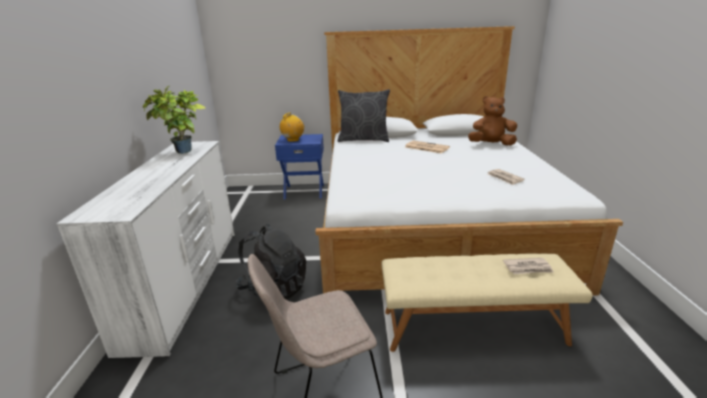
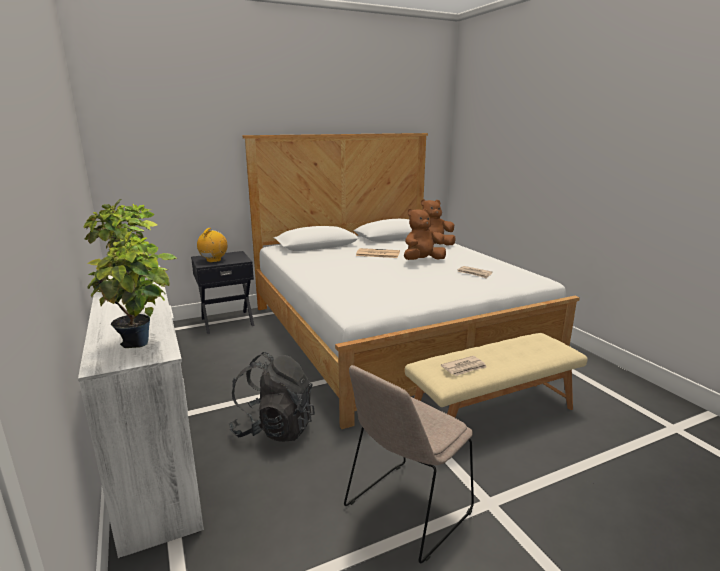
camera: 25 degrees left, 5 degrees down
blue nightstand [275,134,324,200] -> black nightstand [191,251,254,334]
grey pillow [338,89,390,142] -> none
newspaper [503,258,554,274] -> newspaper moved to [441,356,487,376]
none -> potted plant [87,231,177,348]
none -> brown plush toy [404,209,446,260]

